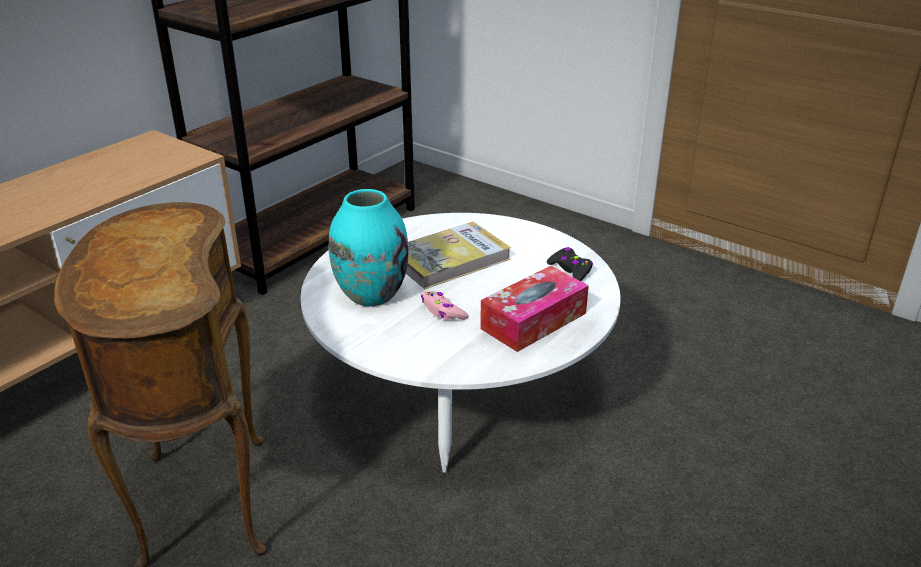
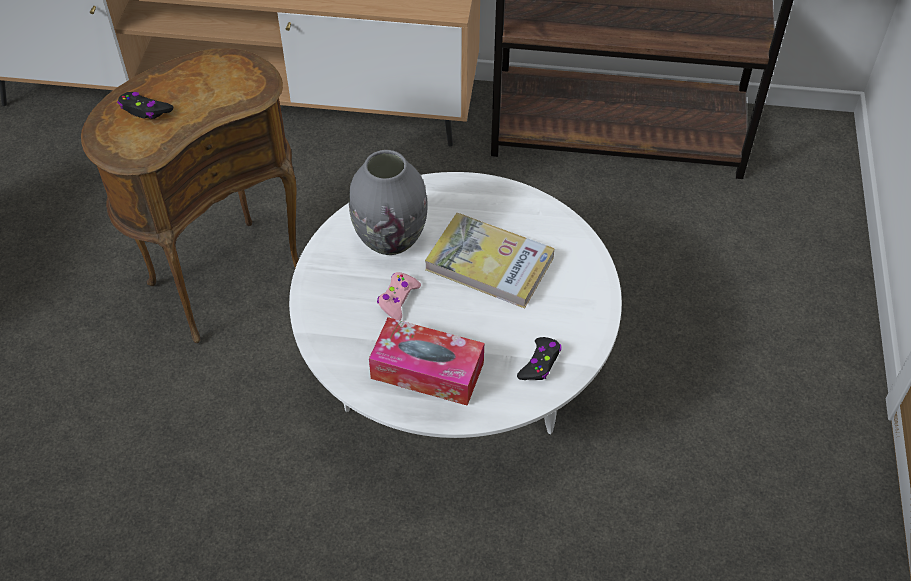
camera: 60 degrees right, 20 degrees up
turquoise vase [329,189,409,307] -> grey vase [349,150,428,255]
none -> black game controller [117,92,173,119]

